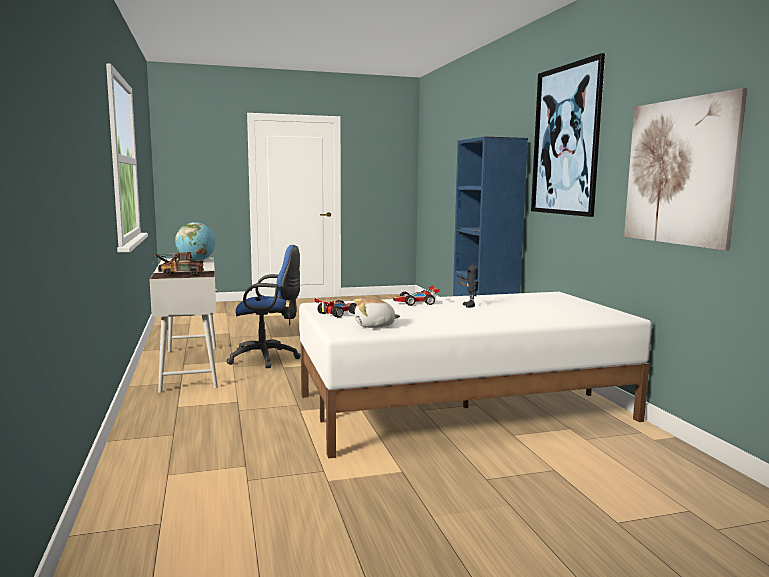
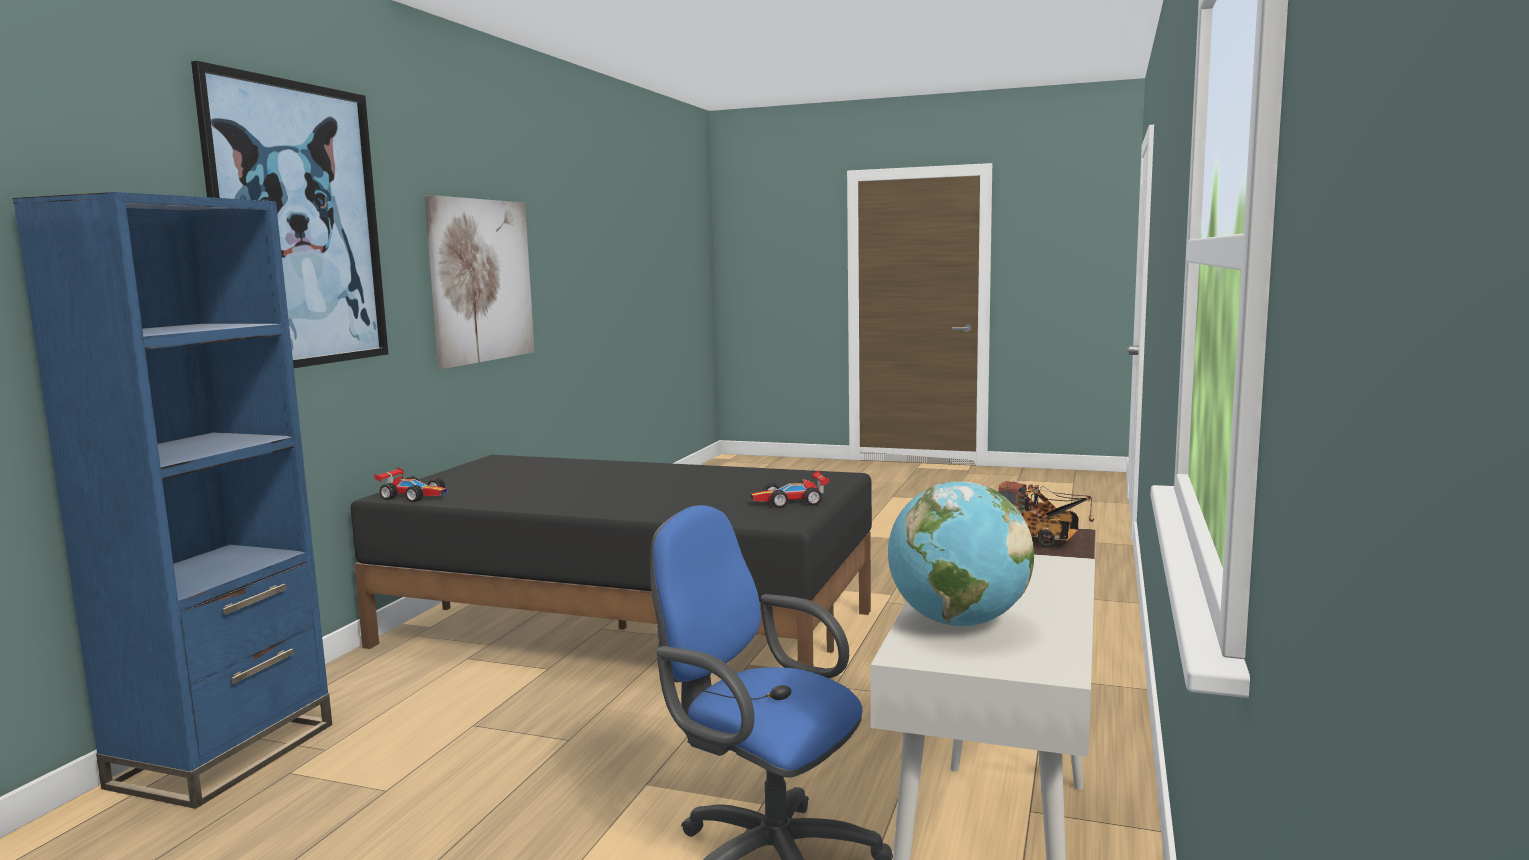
camera: 145 degrees left, 0 degrees up
white bed [299,292,652,459] -> black bed [351,455,872,666]
plush toy [354,298,400,328] -> none
toy car [393,286,440,306] -> toy car moved to [374,467,447,502]
toy robot [463,264,479,308] -> none

